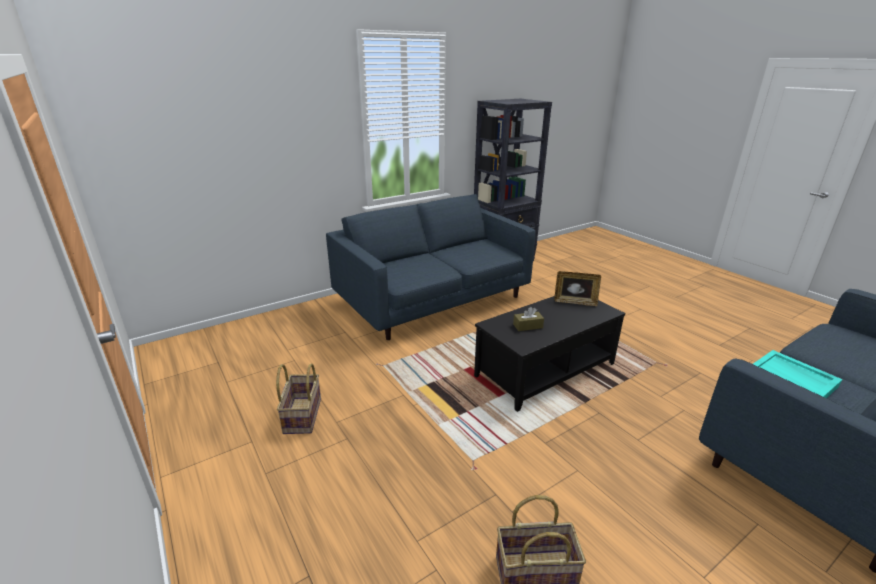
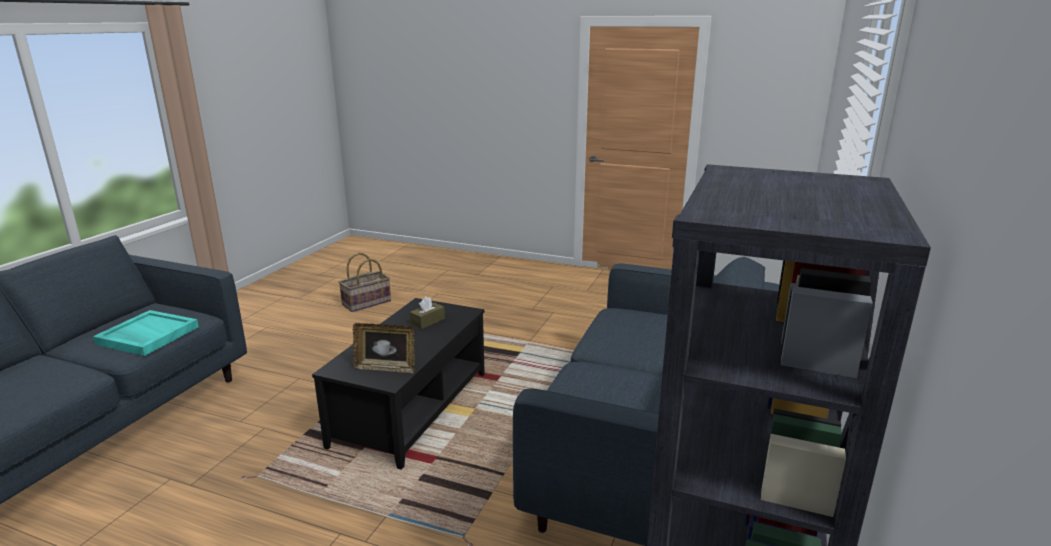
camera: 145 degrees right, 5 degrees down
basket [276,364,321,434] -> none
picture frame [554,271,601,306] -> picture frame turned 150 degrees counterclockwise [353,323,415,373]

